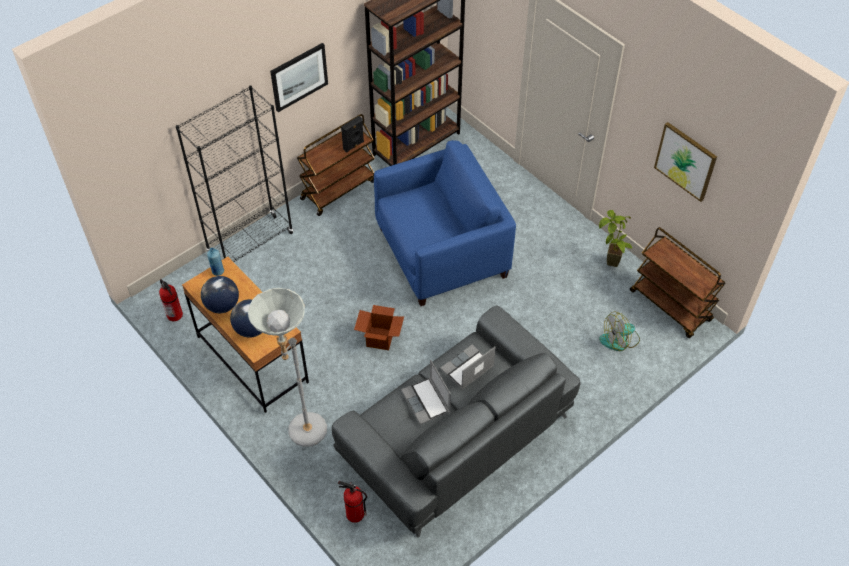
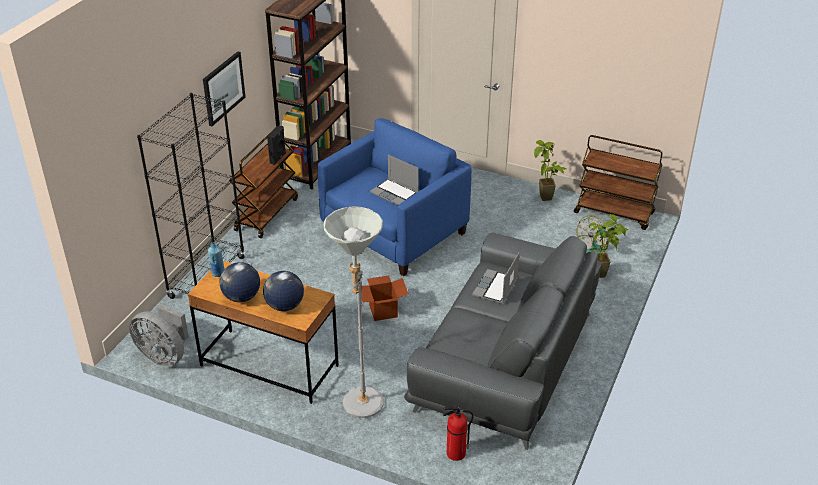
camera: 25 degrees left, 15 degrees down
fire extinguisher [159,279,183,321] -> grey fan [129,304,189,367]
laptop [401,360,451,425] -> laptop moved to [370,154,419,206]
picture [654,122,717,202] -> none
none -> potted plant [589,215,628,278]

